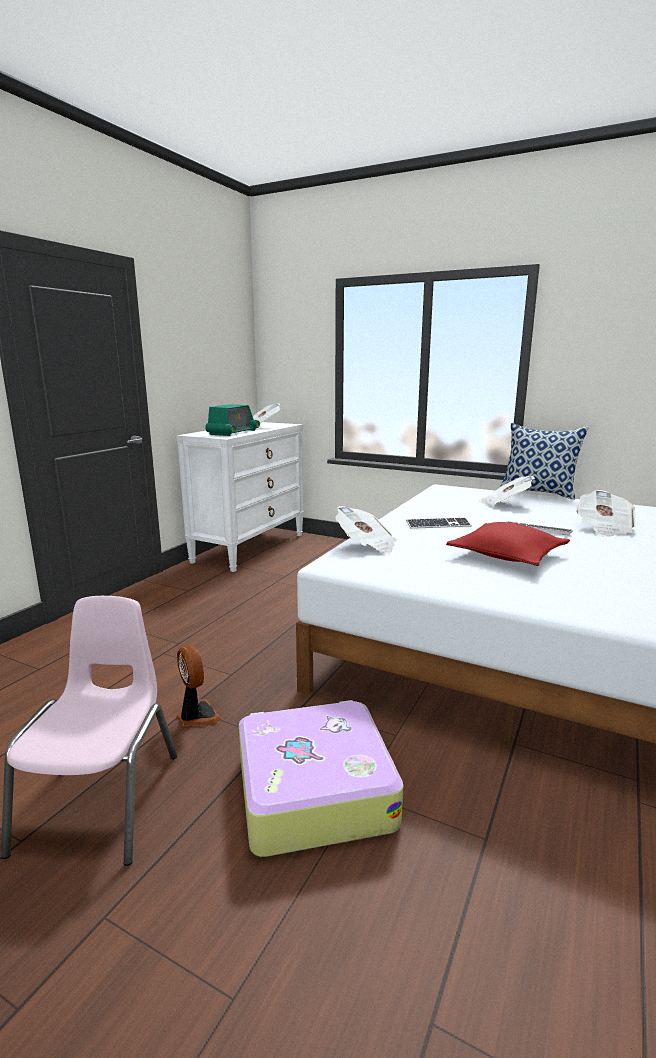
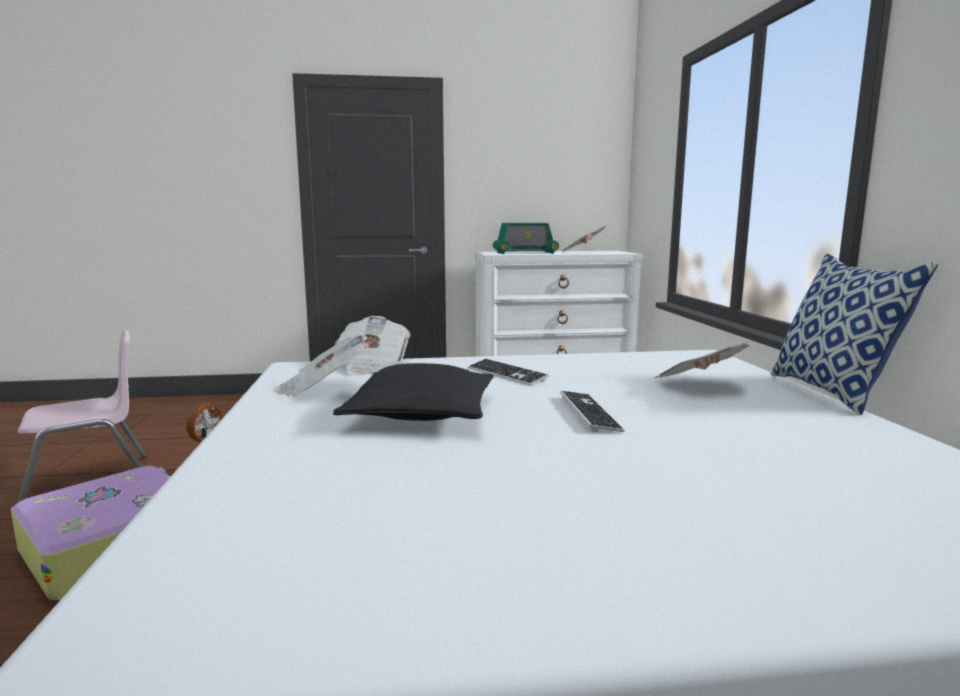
camera: 55 degrees right, 5 degrees down
red pillow [446,522,570,566] -> black pillow [333,363,494,421]
newspaper [576,490,636,537] -> newspaper moved to [274,335,368,397]

